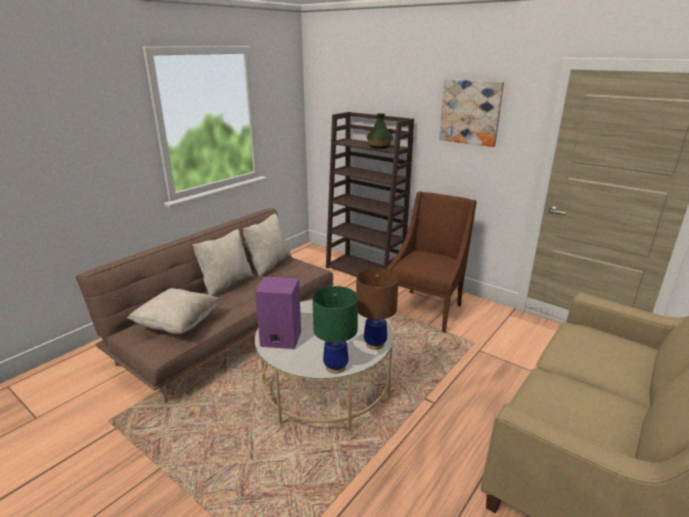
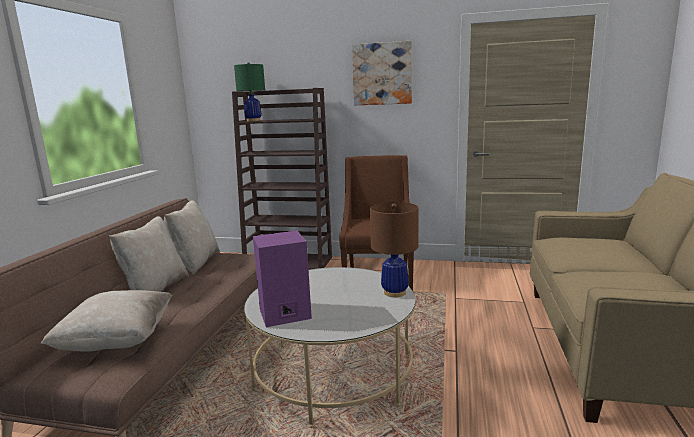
camera: 25 degrees left, 10 degrees down
green table lamp [312,286,358,374] -> green table lamp moved to [234,62,265,121]
vase [367,113,393,149] -> none

